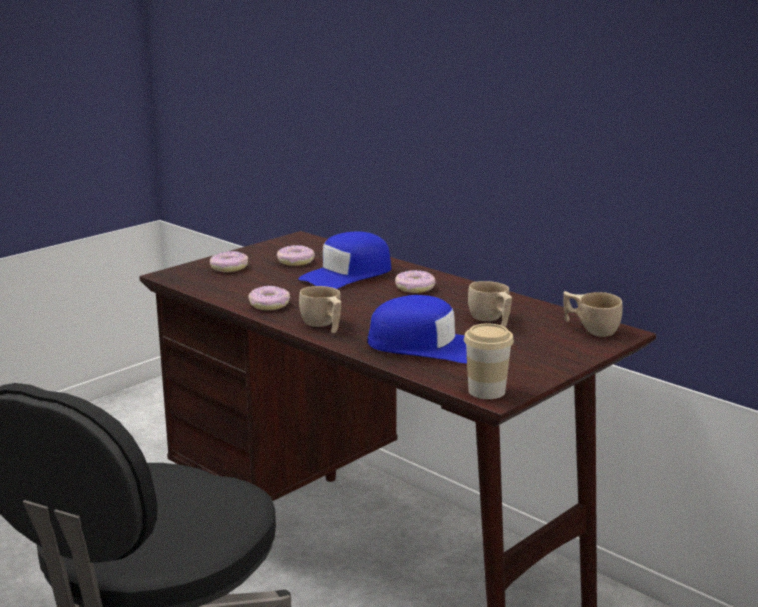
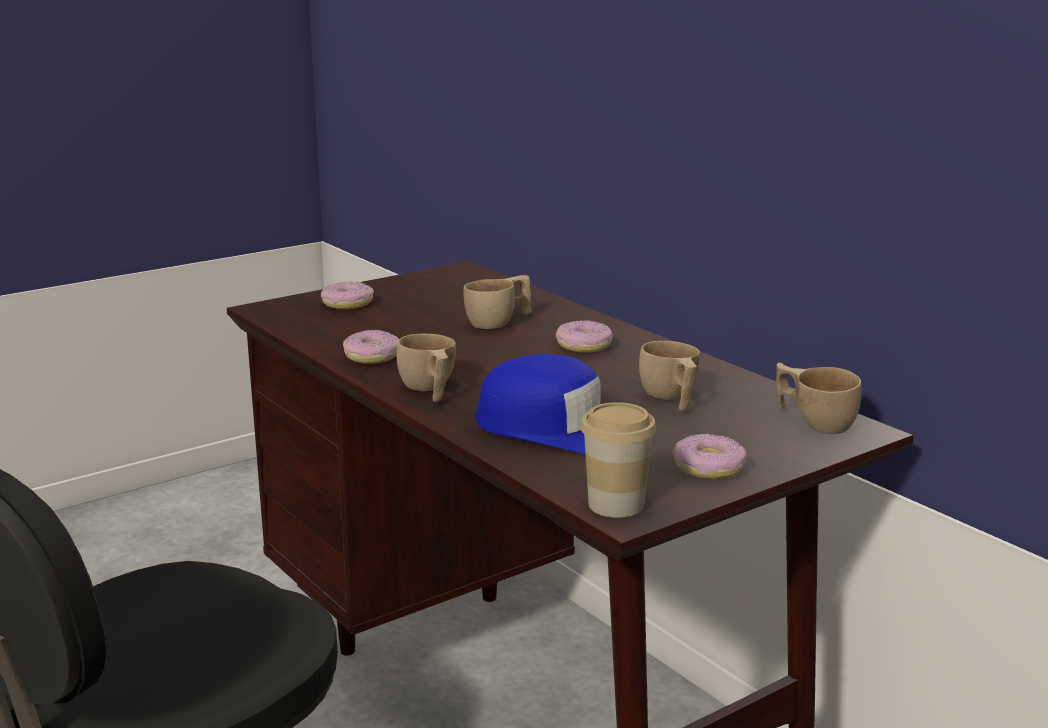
camera: 10 degrees right, 0 degrees up
donut [277,245,315,266] -> donut moved to [673,433,748,479]
blue cap [298,231,391,289] -> beige cup [463,275,532,329]

